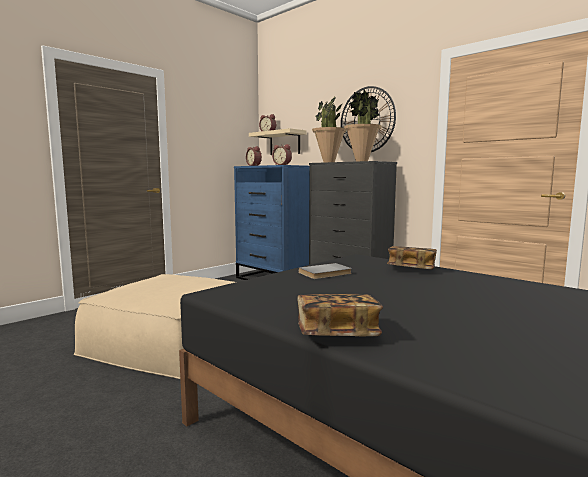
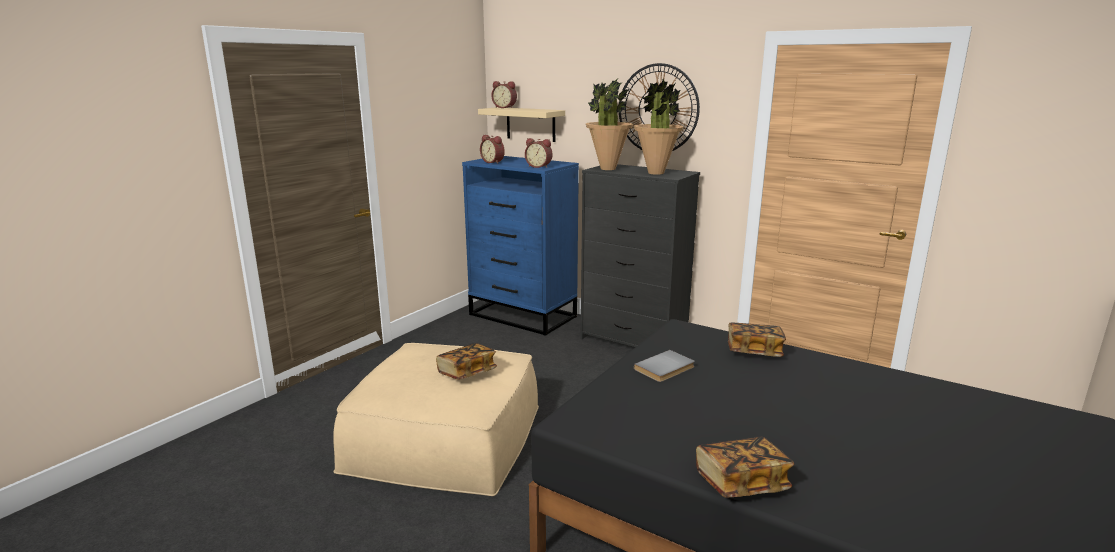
camera: 10 degrees left, 10 degrees up
none -> book [436,343,497,380]

